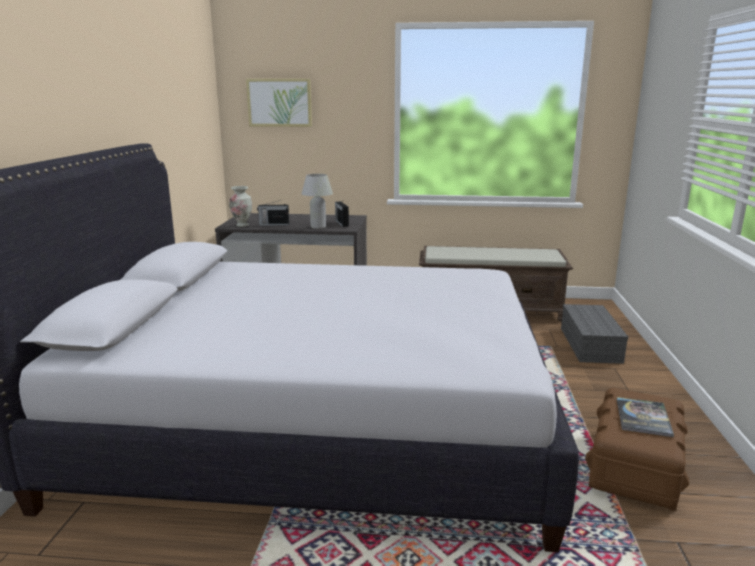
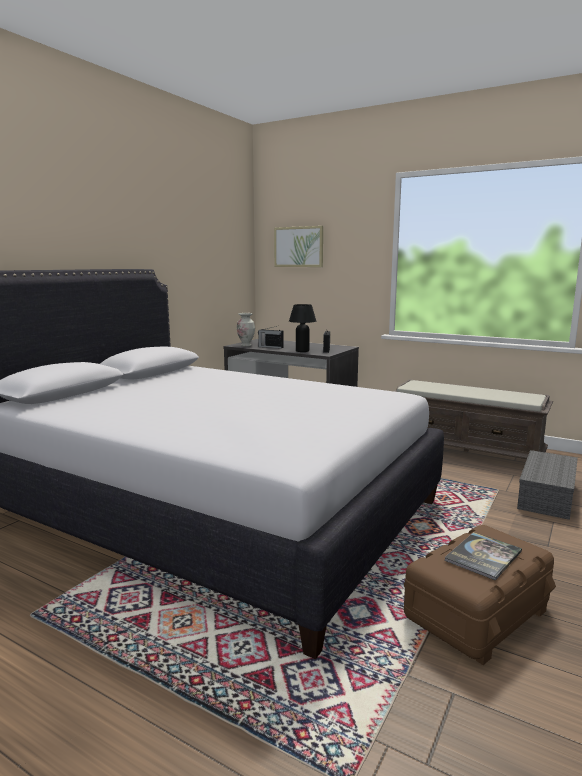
camera: 25 degrees right, 5 degrees down
white table lamp [302,174,333,229] -> black table lamp [289,304,316,352]

